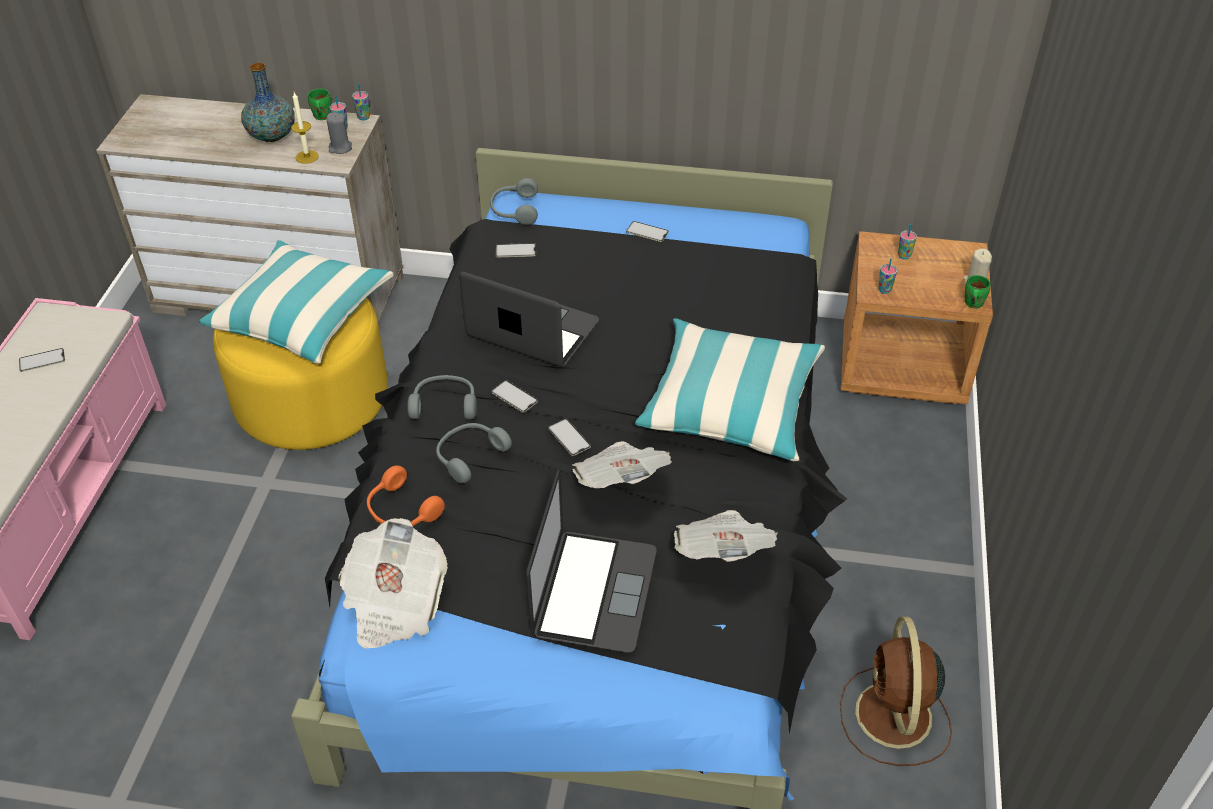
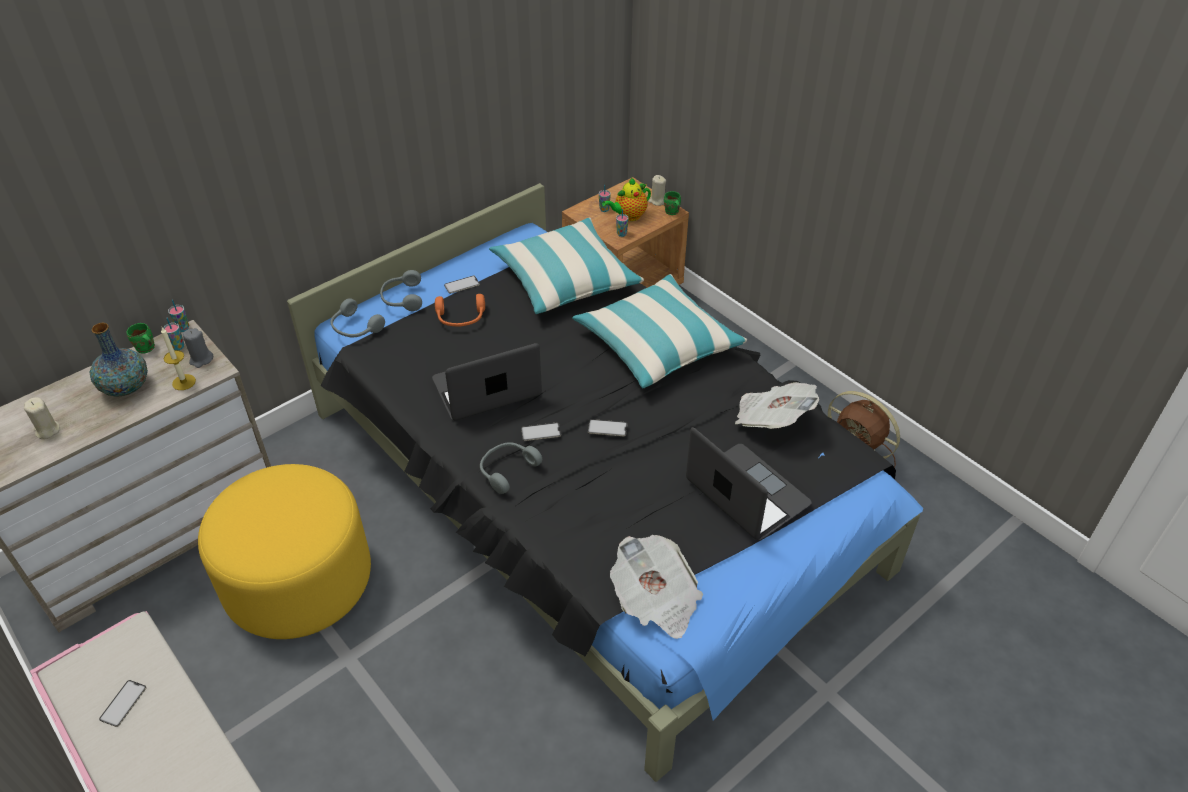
camera: 50 degrees left, 0 degrees up
pillow [199,240,394,364] -> pillow moved to [489,218,644,314]
orange headphones [367,465,445,526] -> orange headphones moved to [435,294,485,327]
grey headphones [436,423,512,483] -> grey headphones moved to [380,270,422,311]
phone [496,243,536,257] -> none
newspaper [572,441,672,488] -> none
none -> beige candle [24,397,60,439]
none -> teapot [602,178,651,221]

